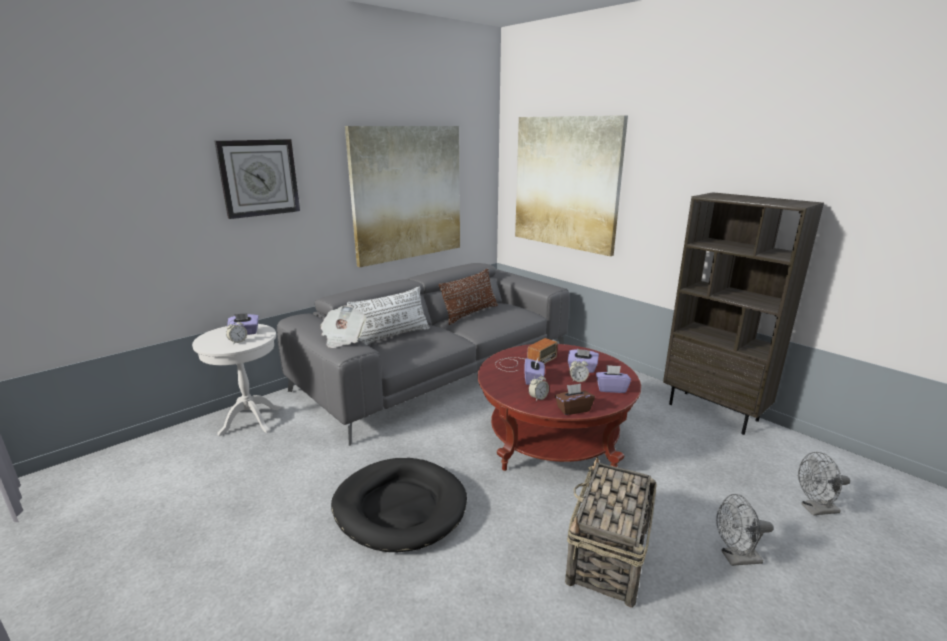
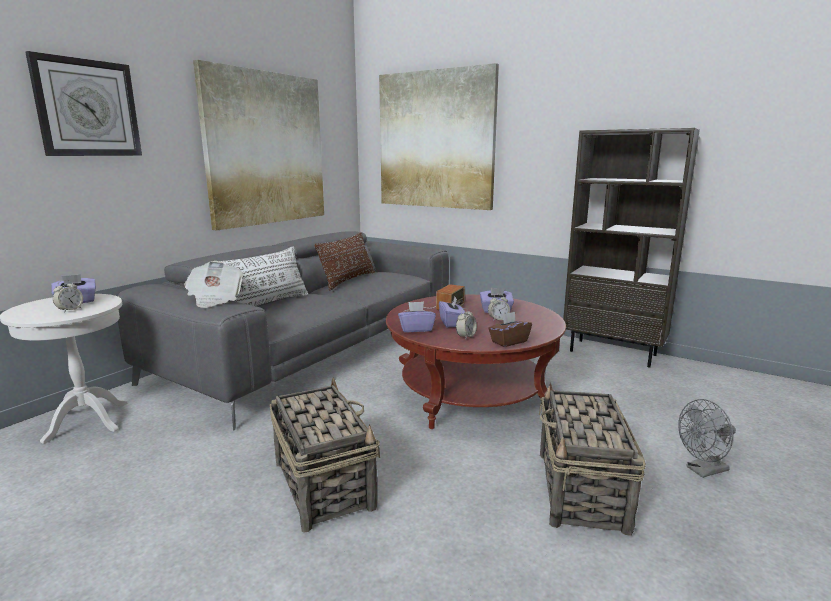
camera: 15 degrees left, 5 degrees down
black dog bed [331,458,467,552] -> basket [269,377,380,533]
purple tissue box [596,365,631,393] -> purple tissue box moved to [398,302,436,332]
grey fan [798,452,850,516] -> none

